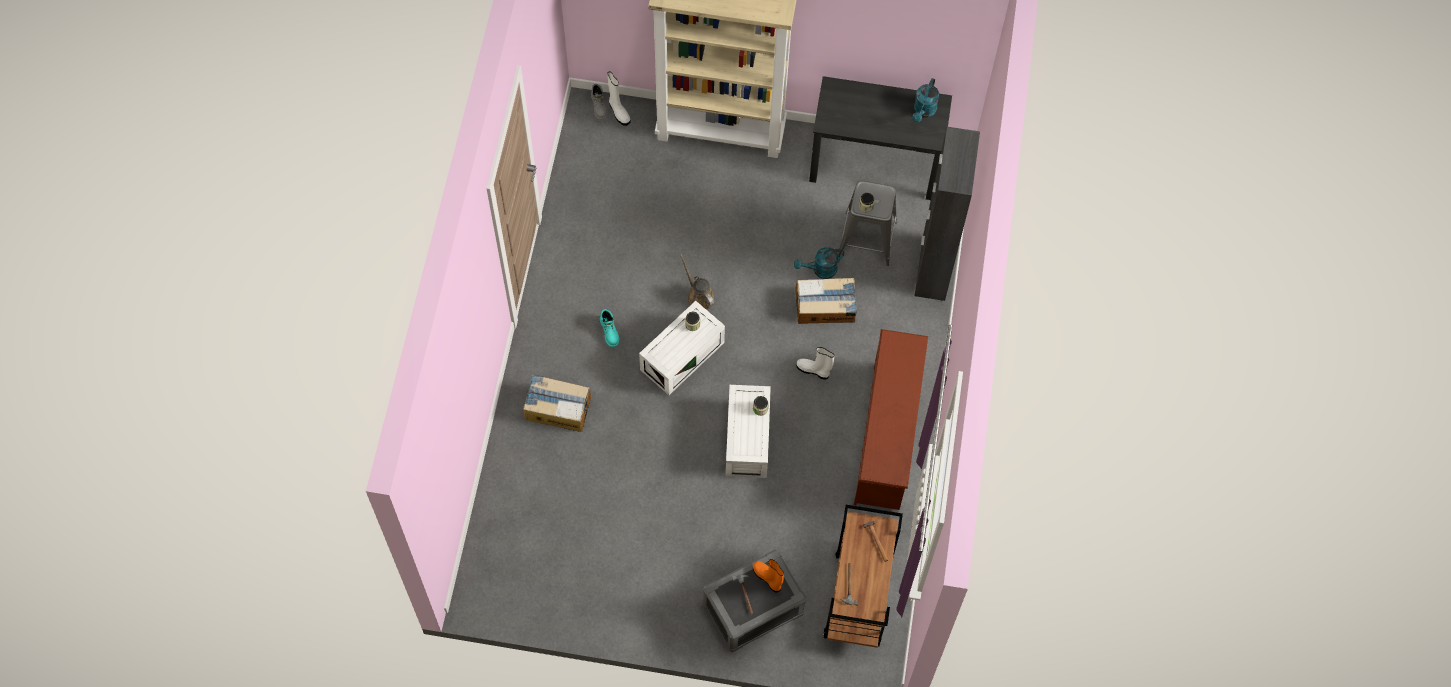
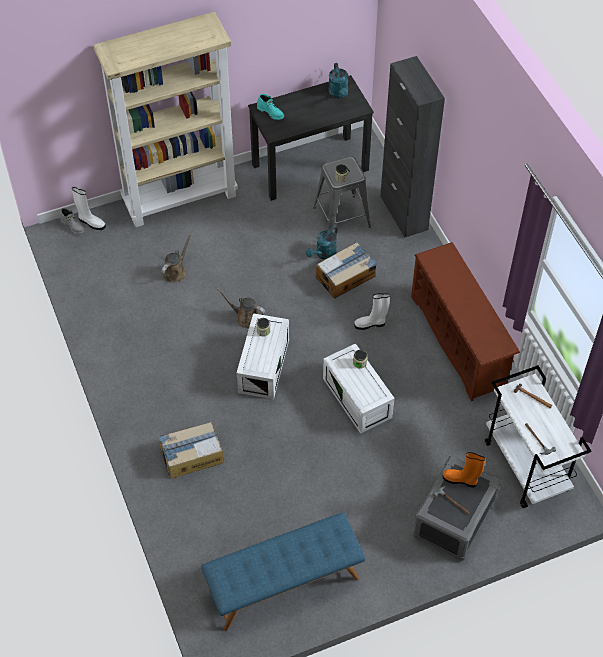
camera: 30 degrees left, 10 degrees down
turquoise boot [600,309,619,347] -> turquoise boot moved to [257,94,284,120]
brown cart [824,505,903,648] -> white cart [485,365,591,508]
none -> brown watering can [161,232,192,283]
none -> blue bench [201,512,365,631]

